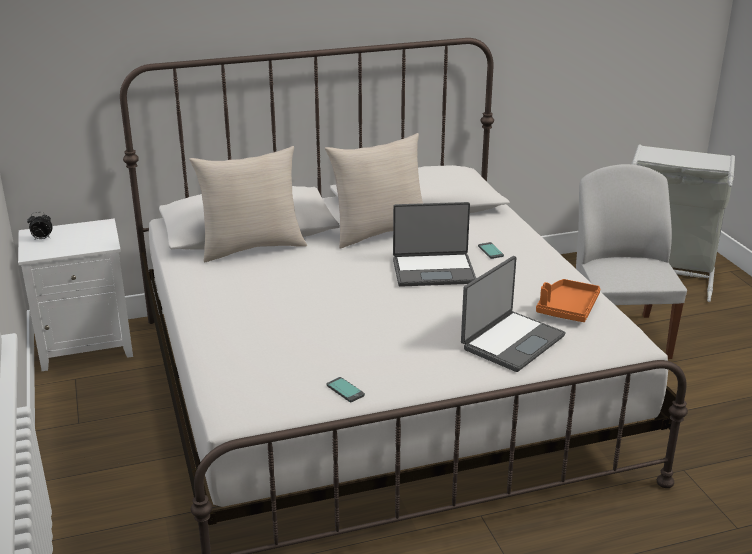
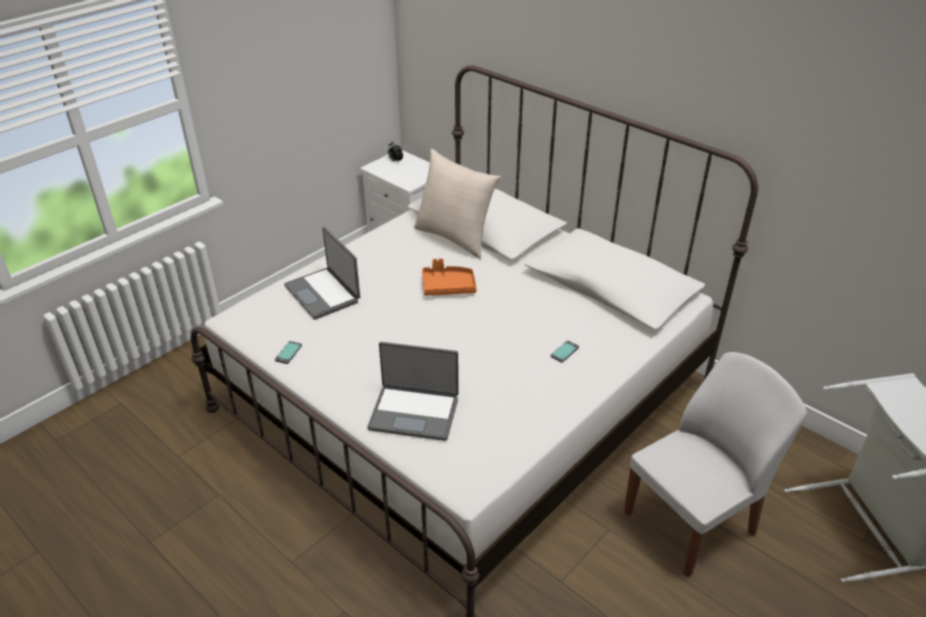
camera: 60 degrees right, 10 degrees up
beige pillow [325,133,423,248] -> none
laptop [393,202,476,287] -> laptop moved to [284,227,360,320]
orange tray [536,279,600,322] -> orange tray moved to [422,259,477,296]

